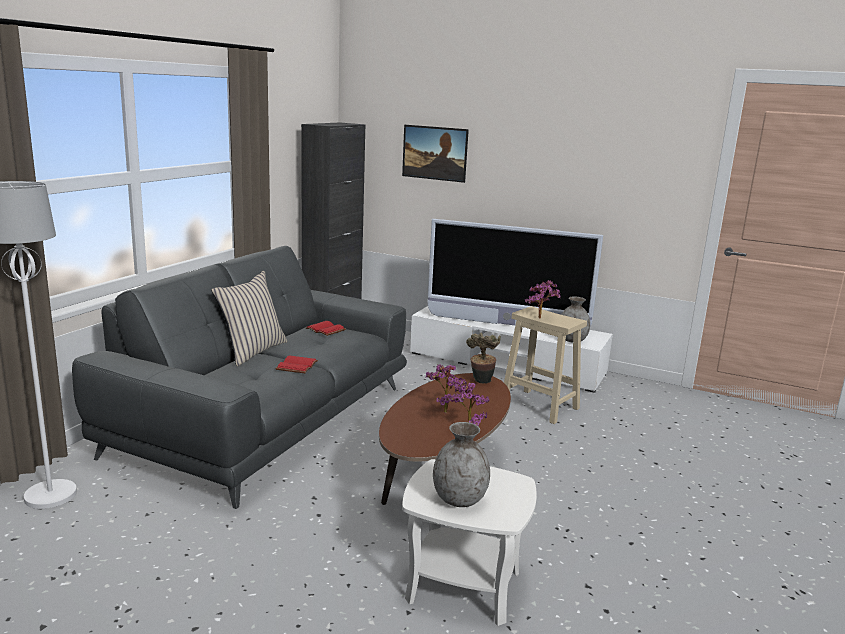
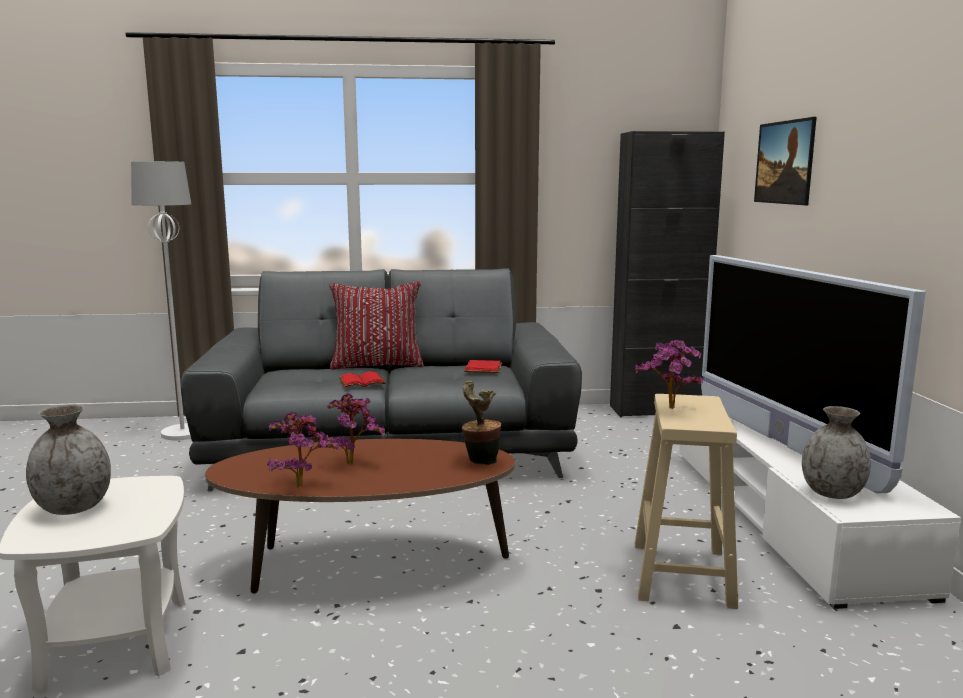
camera: 60 degrees right, 5 degrees down
beige pillow [211,271,287,366] -> red pillow [329,281,424,369]

